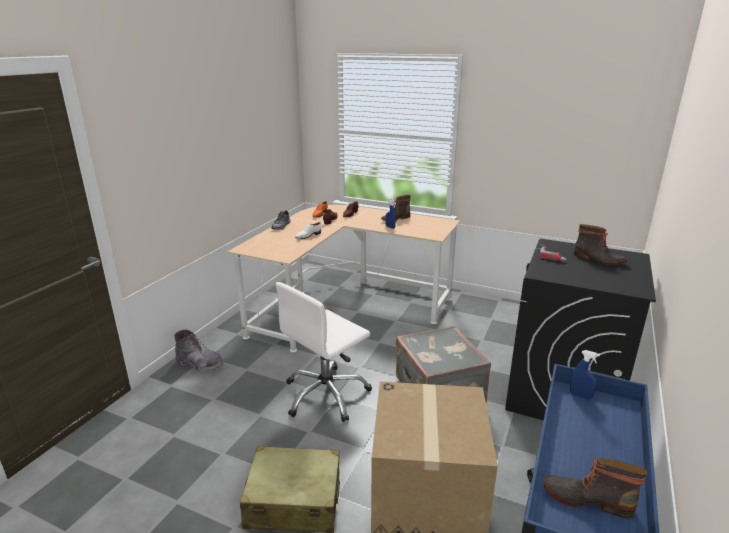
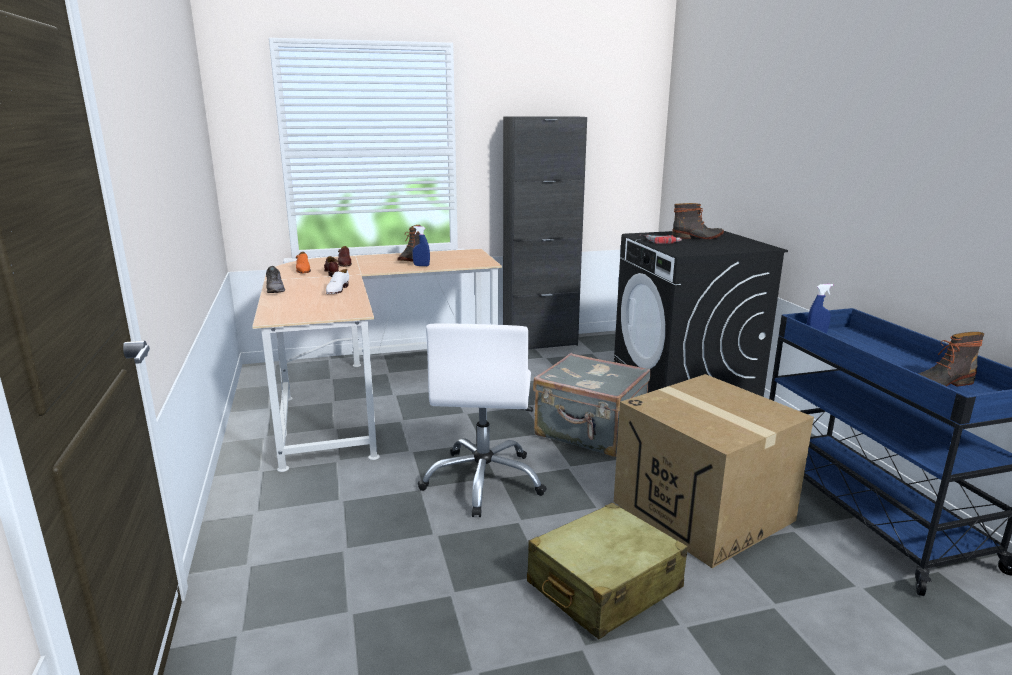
camera: 40 degrees left, 5 degrees down
grey boot [174,330,224,373] -> none
none -> black cabinet [503,116,587,349]

